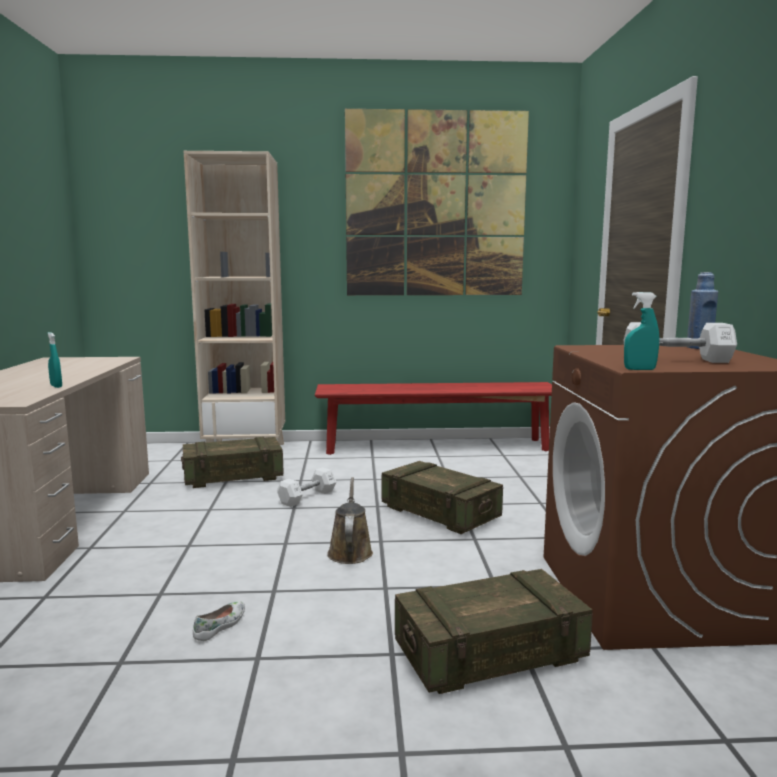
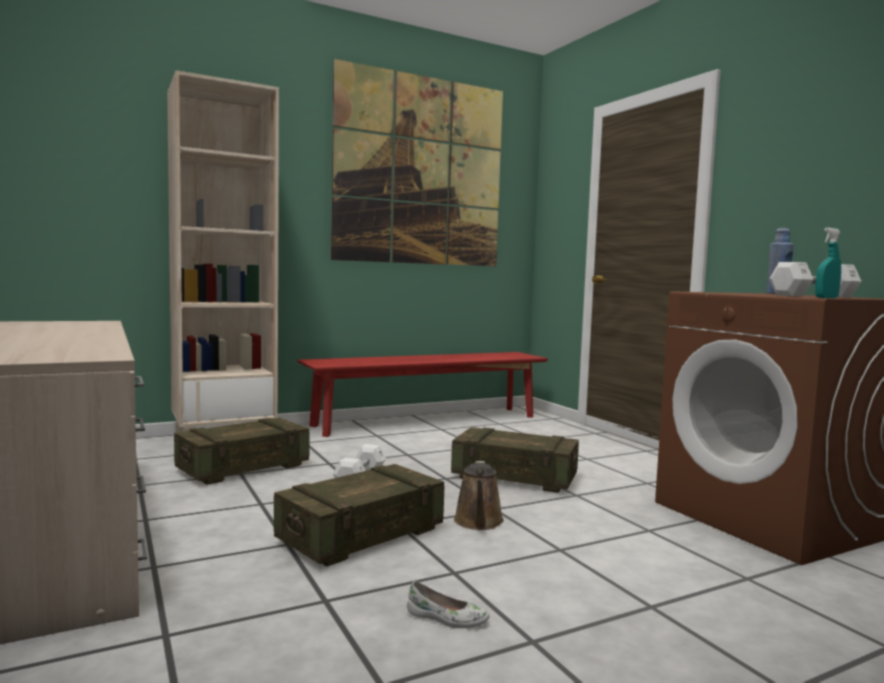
camera: 25 degrees left, 5 degrees down
turquoise spray bottle [47,332,62,388] -> none
white shoe [193,601,245,641] -> white shoe turned 105 degrees clockwise [407,581,490,628]
brown watering can [327,477,373,564] -> brown watering can turned 150 degrees counterclockwise [454,461,504,530]
crate [395,569,593,694] -> crate moved to [274,464,444,567]

